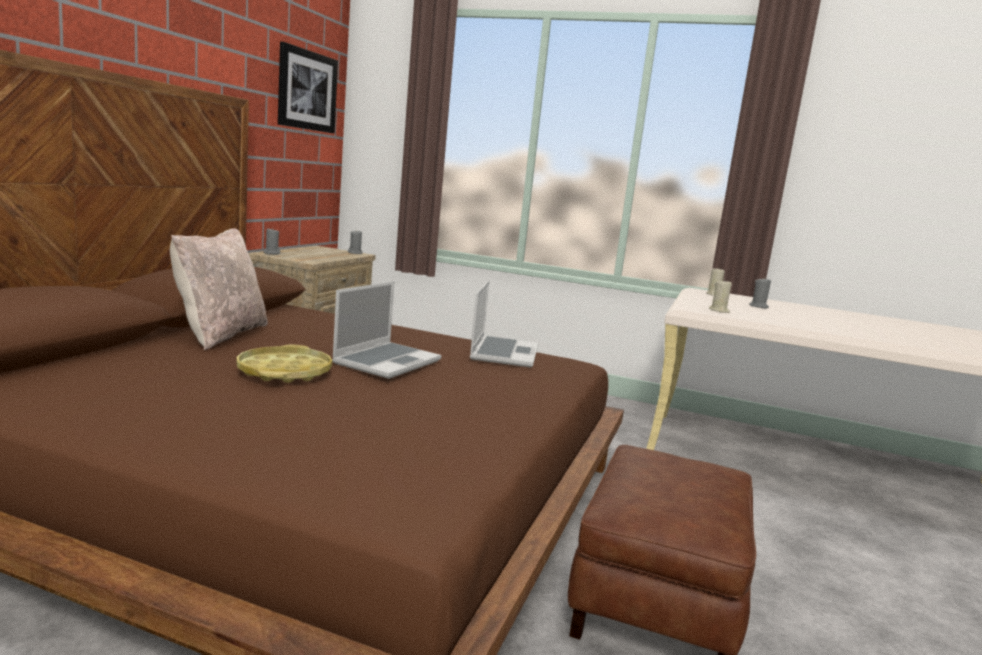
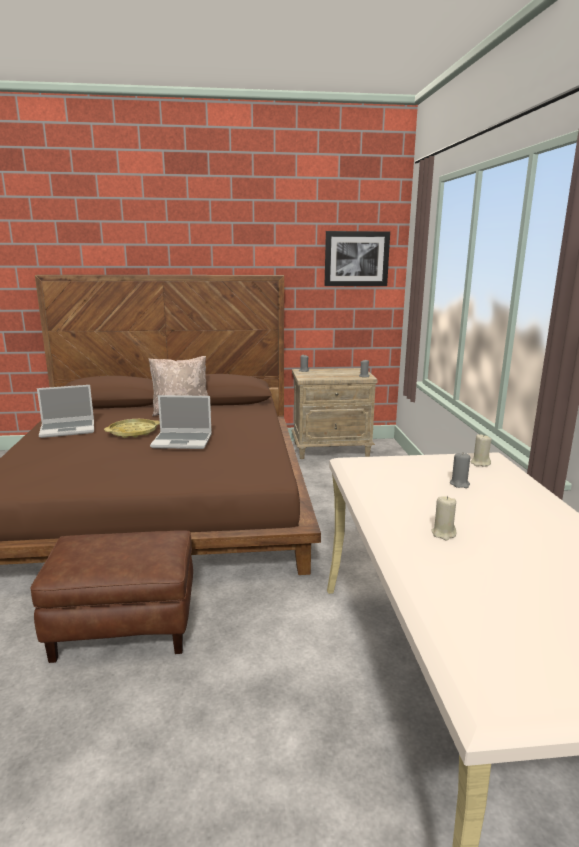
camera: 65 degrees right, 5 degrees up
laptop [470,281,538,367] -> laptop moved to [37,385,94,438]
beige candle [709,279,732,313] -> beige candle moved to [431,496,456,540]

